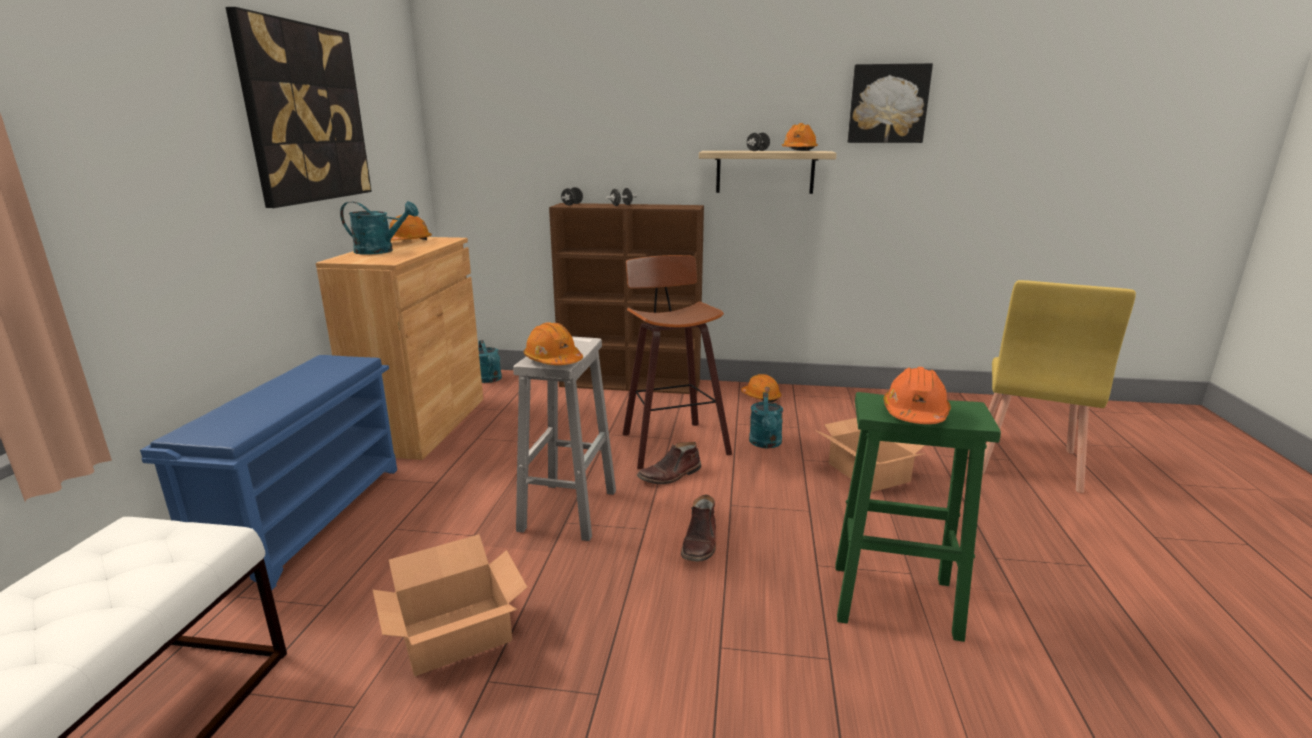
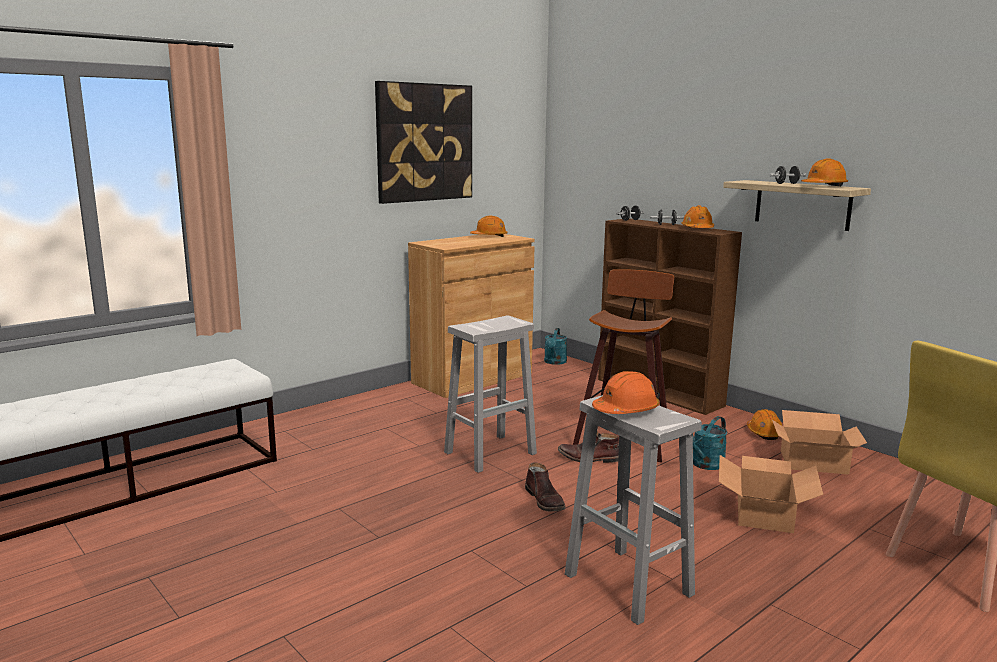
camera: 40 degrees right, 5 degrees down
blue shoe rack [140,355,397,590] -> none
turquoise watering can [340,201,419,255] -> none
cardboard box [373,534,528,676] -> cardboard box moved to [772,410,867,475]
orange hard hat [524,322,583,365] -> orange hard hat moved to [681,205,714,228]
brown boot [681,495,716,562] -> brown boot turned 75 degrees counterclockwise [525,462,566,511]
green stool [835,392,1001,642] -> white stool [565,395,702,625]
picture [848,63,933,143] -> none

